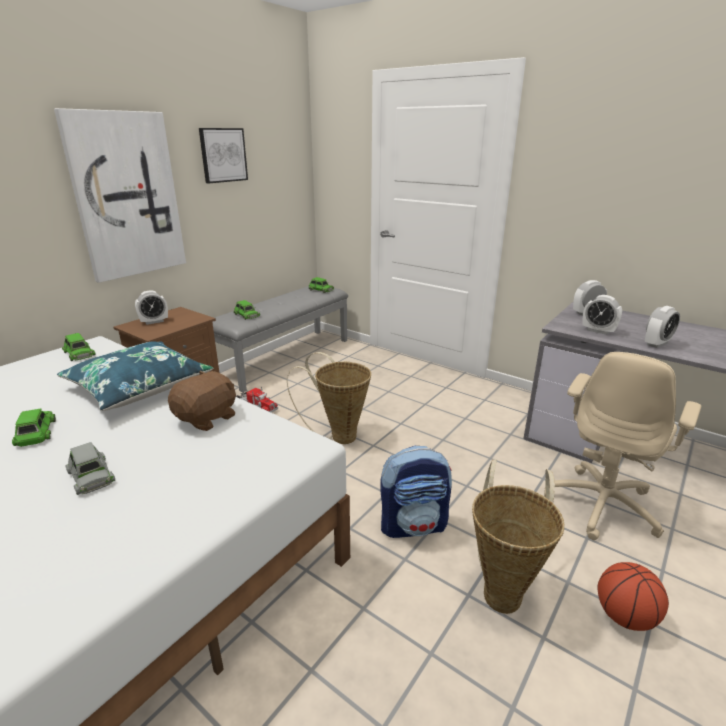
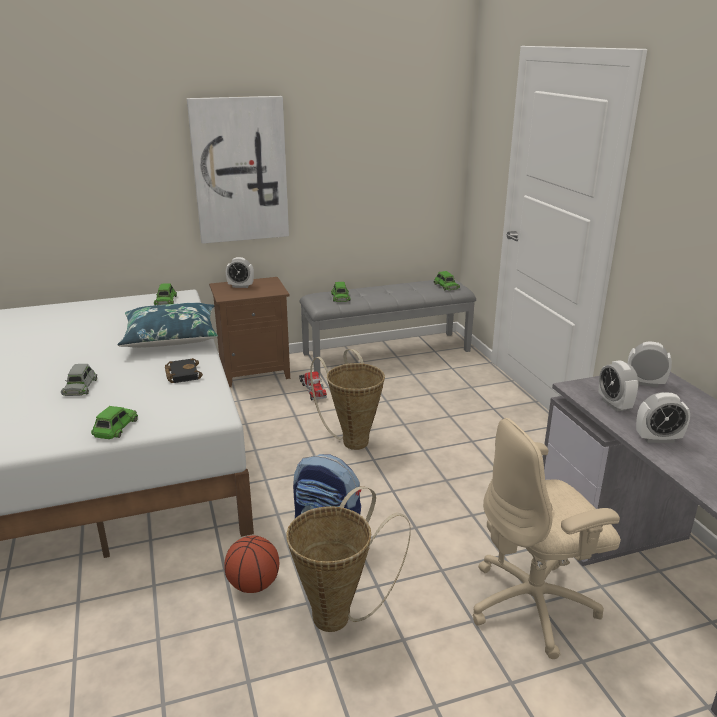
camera: 35 degrees right, 0 degrees up
green toy car [12,409,56,447] -> green toy car moved to [91,406,138,439]
brown plush toy [168,370,236,431] -> black book [165,358,203,383]
picture [199,128,248,184] -> none
basketball [597,562,669,631] -> basketball moved to [224,536,279,593]

